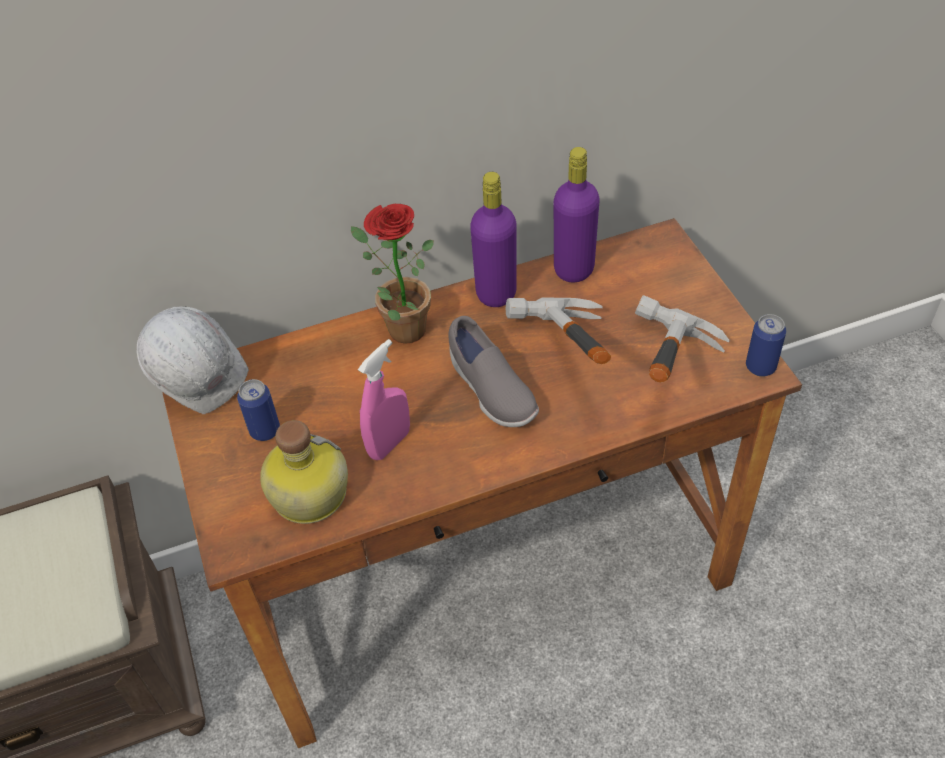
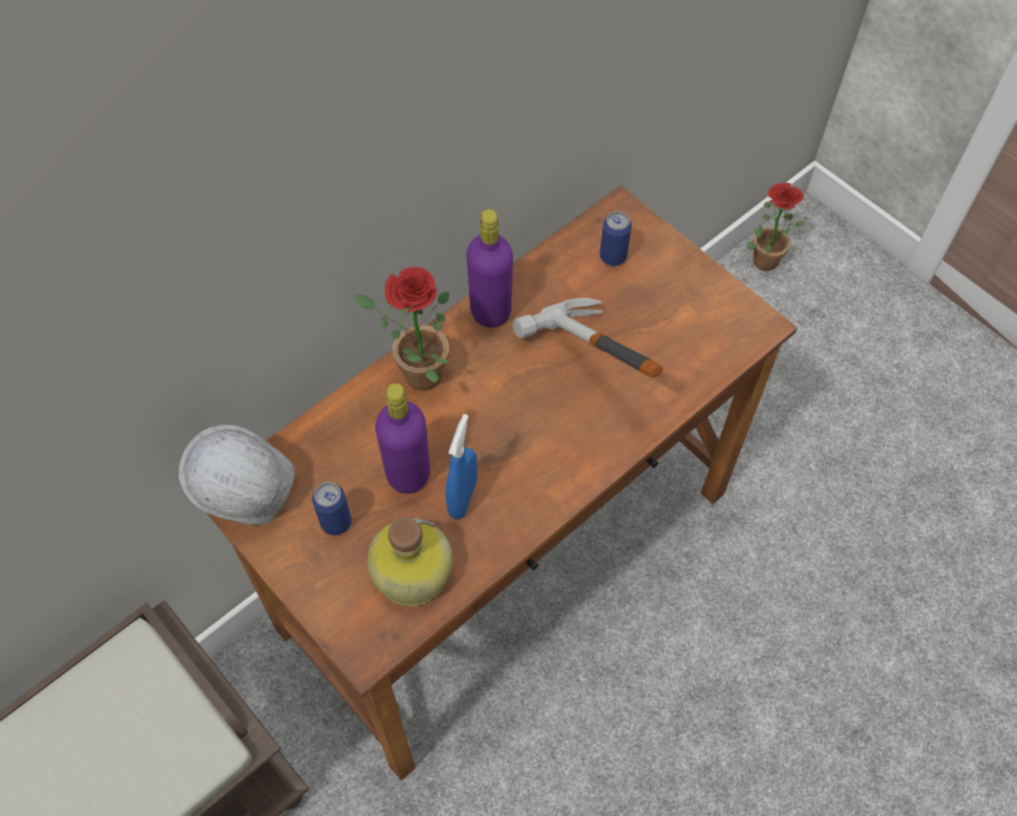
camera: 25 degrees left, 10 degrees up
pink spray bottle [358,339,410,460] -> blue spray bottle [446,414,477,519]
grey shoe [448,316,539,427] -> none
purple bottle [554,147,600,282] -> purple bottle moved to [375,383,430,494]
hammer [635,295,730,383] -> none
can [746,314,786,377] -> can moved to [600,211,632,266]
none -> potted plant [746,183,804,271]

